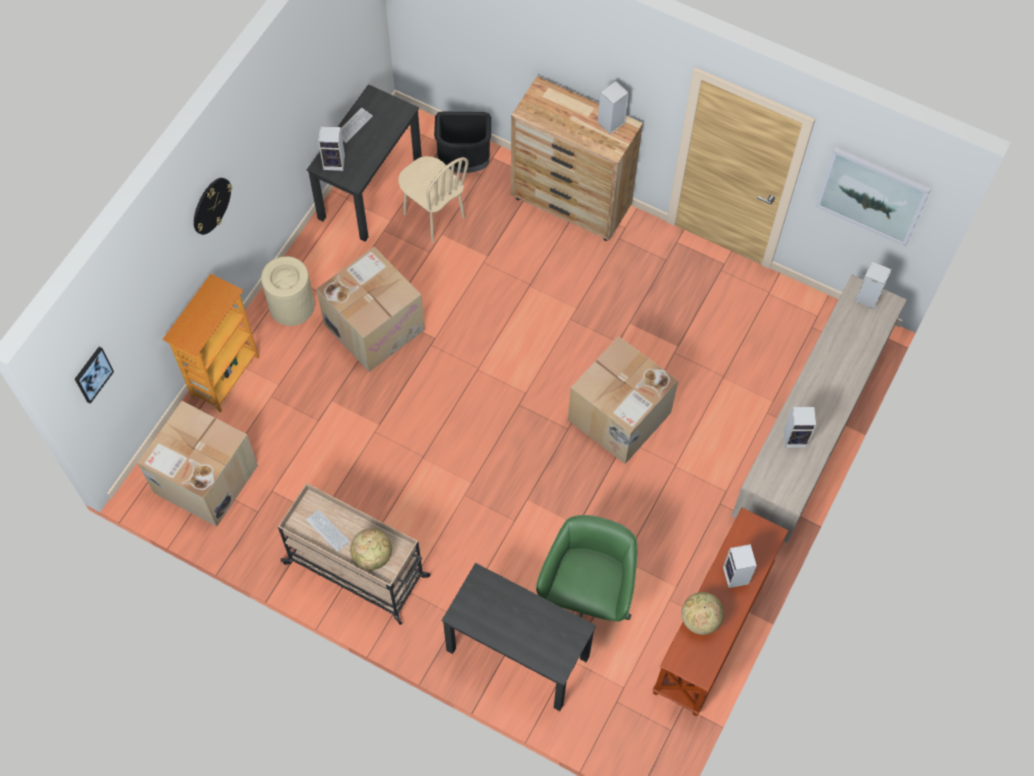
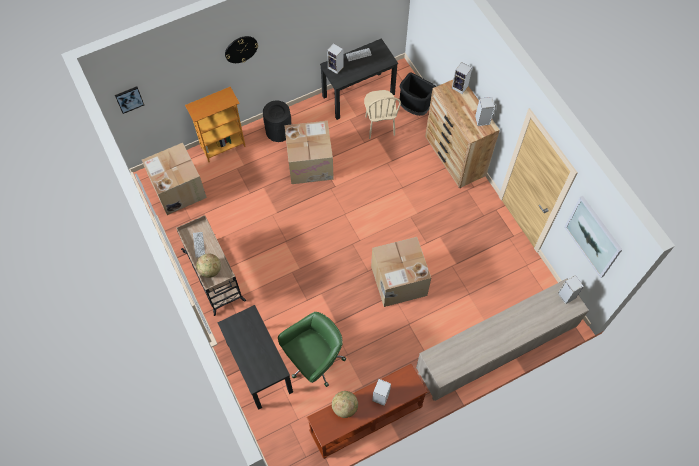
camera: 35 degrees right, 0 degrees up
beige trash can [261,256,315,326] -> black trash can [263,100,292,142]
speaker [784,407,816,448] -> speaker moved to [452,62,472,94]

